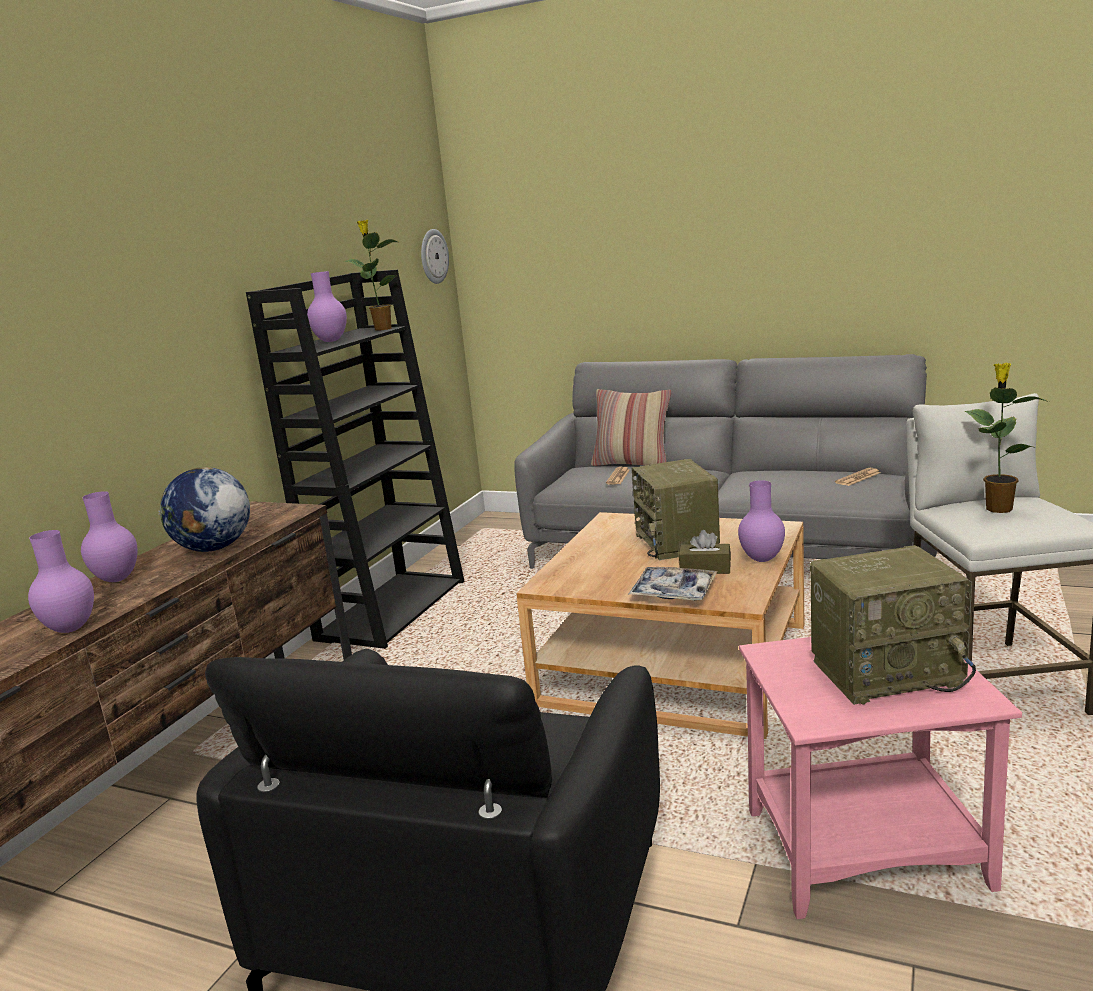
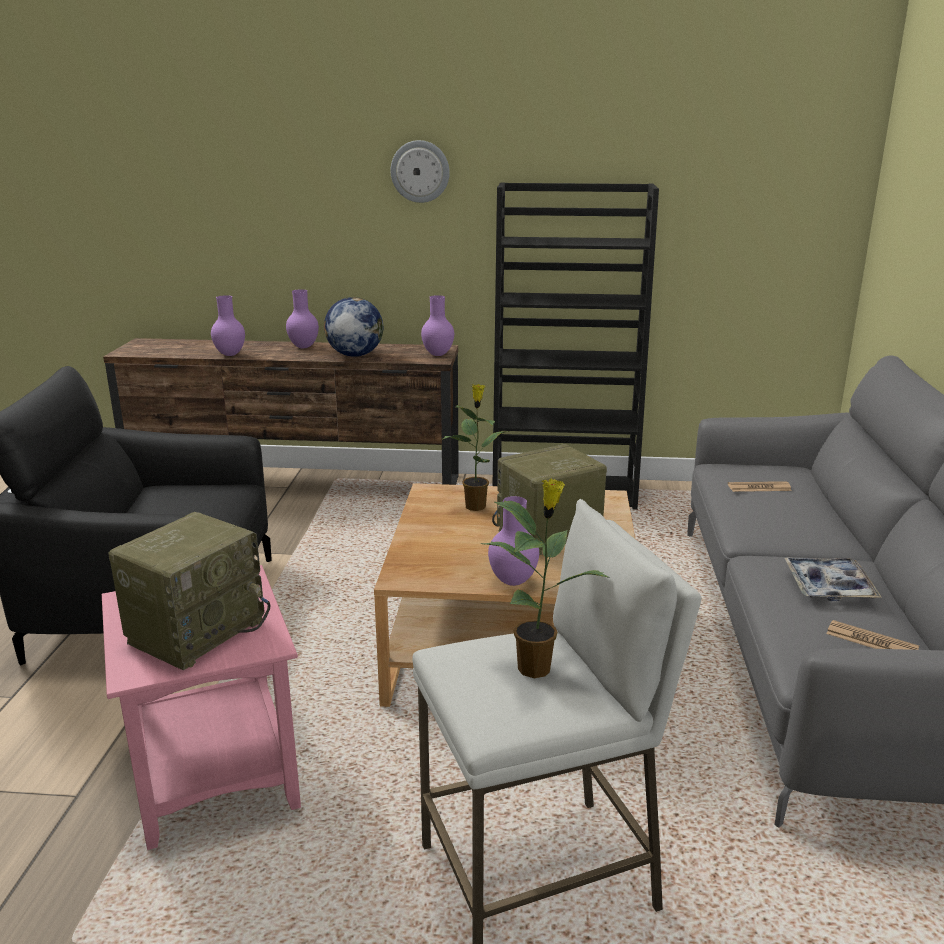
camera: 70 degrees right, 5 degrees up
purple vase [307,271,347,342] -> purple vase moved to [421,295,454,356]
potted plant [343,220,398,331] -> potted plant moved to [443,384,509,511]
wall clock [421,229,449,284] -> wall clock moved to [391,140,450,203]
pillow [591,389,672,466] -> none
tray [628,567,718,601] -> tray moved to [785,557,882,601]
brown tissue box [679,530,731,574] -> none
radio [810,545,976,705] -> radio turned 120 degrees counterclockwise [109,512,270,671]

